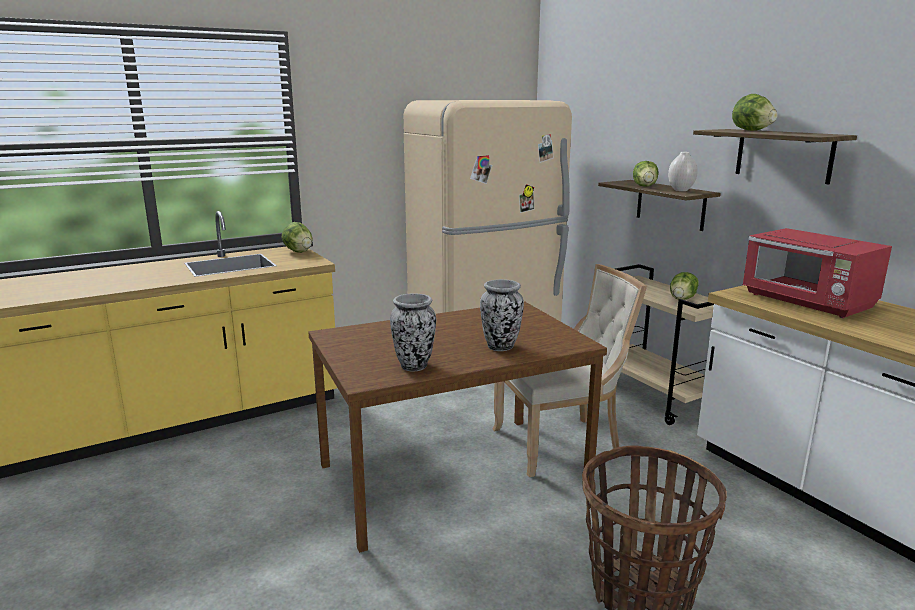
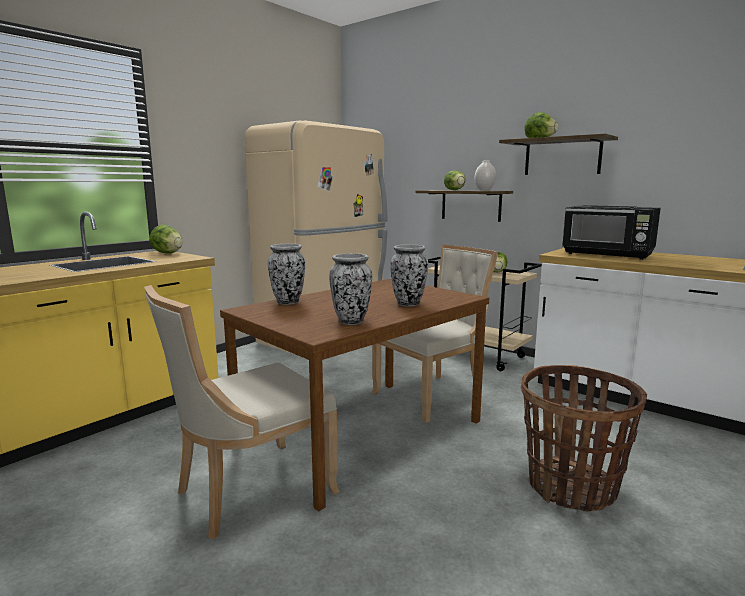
camera: 20 degrees left, 5 degrees down
red microwave [742,228,892,318] -> black microwave [562,205,661,260]
none -> beige chair [144,285,340,539]
none -> vase [268,244,305,305]

